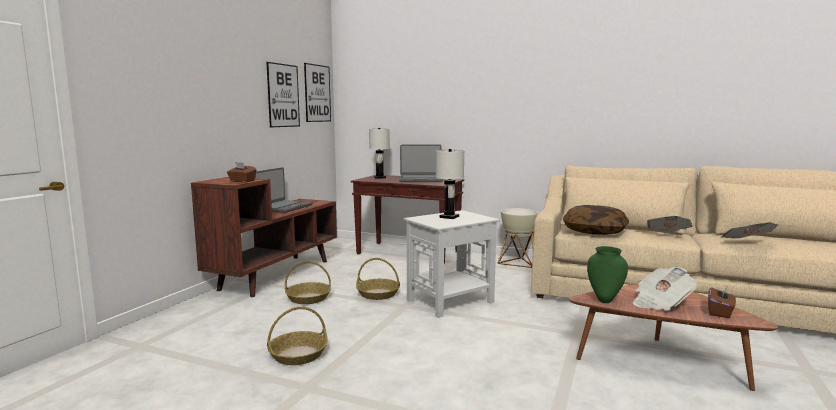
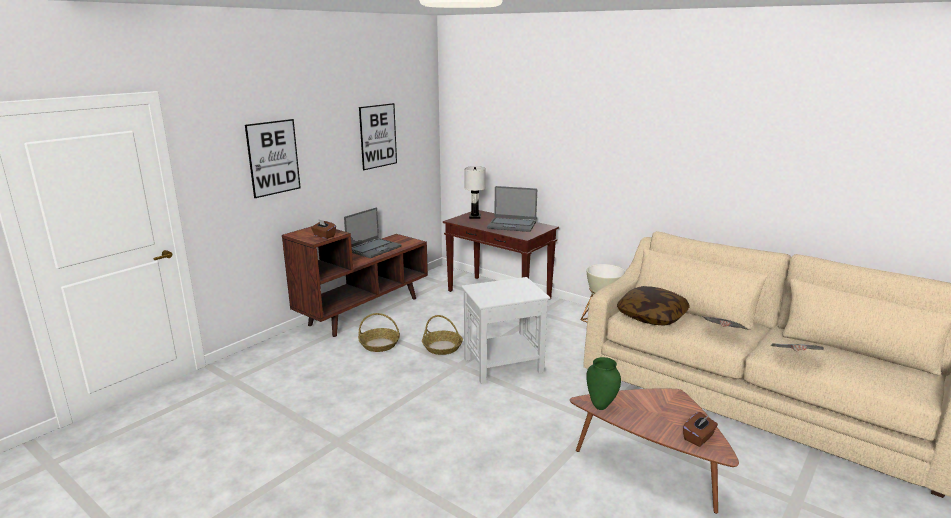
camera: 15 degrees right, 10 degrees up
basket [267,307,327,365] -> none
picture [304,63,331,122] -> picture moved to [245,119,301,198]
white table lamp [436,149,464,219] -> none
newspaper [633,267,697,311] -> none

